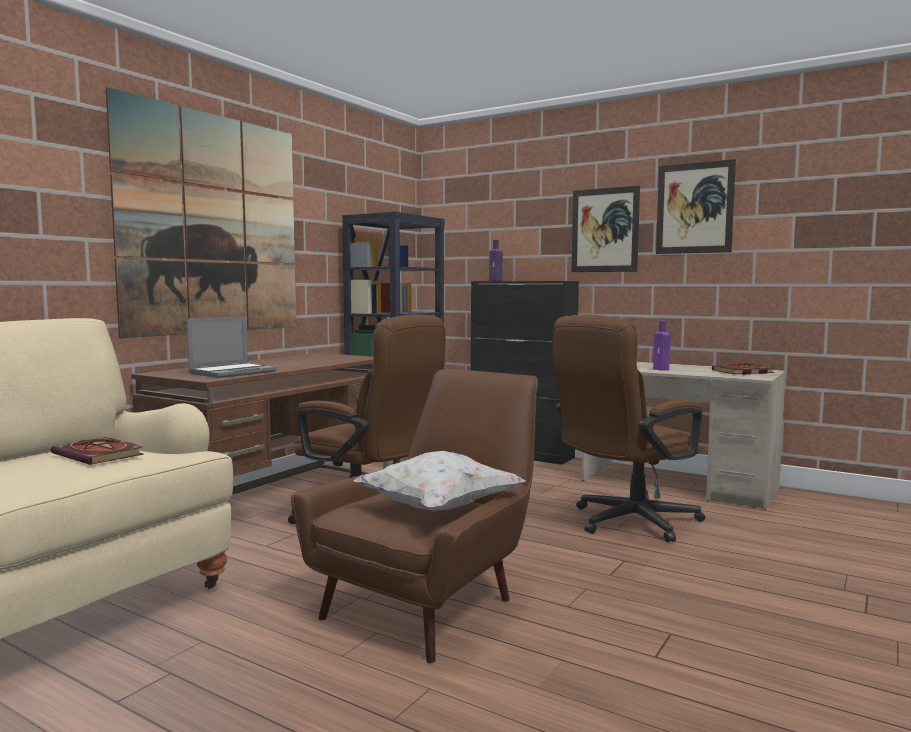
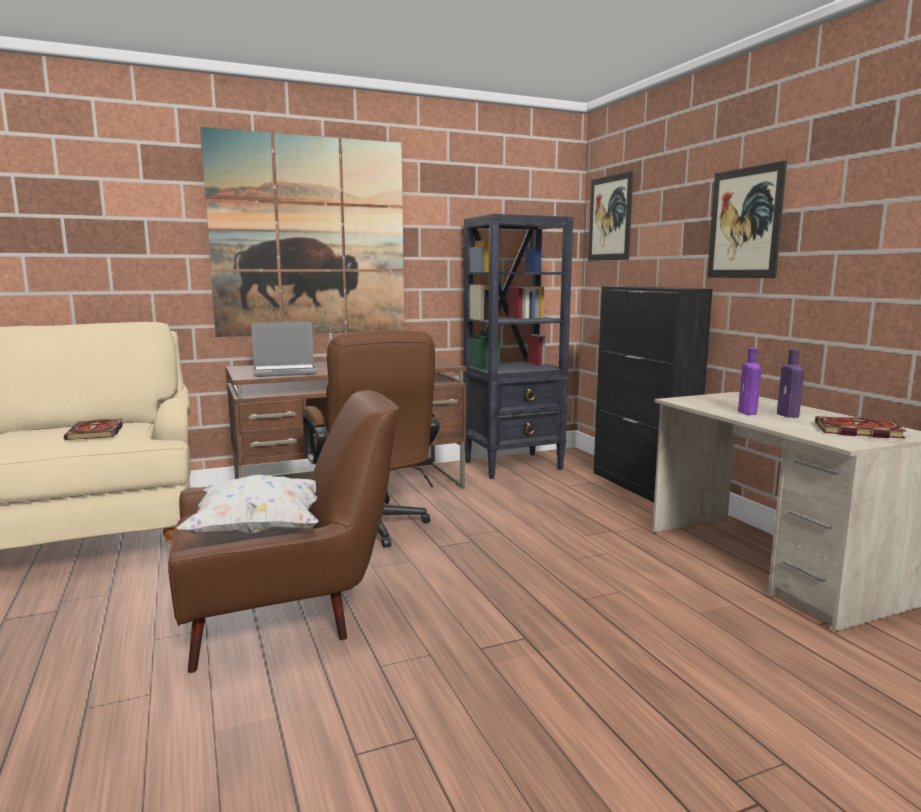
camera: 35 degrees right, 5 degrees up
purple bottle [489,240,503,281] -> purple bottle moved to [777,349,804,418]
brown office chair [552,315,705,542] -> none
picture [656,159,736,254] -> picture moved to [588,171,633,261]

